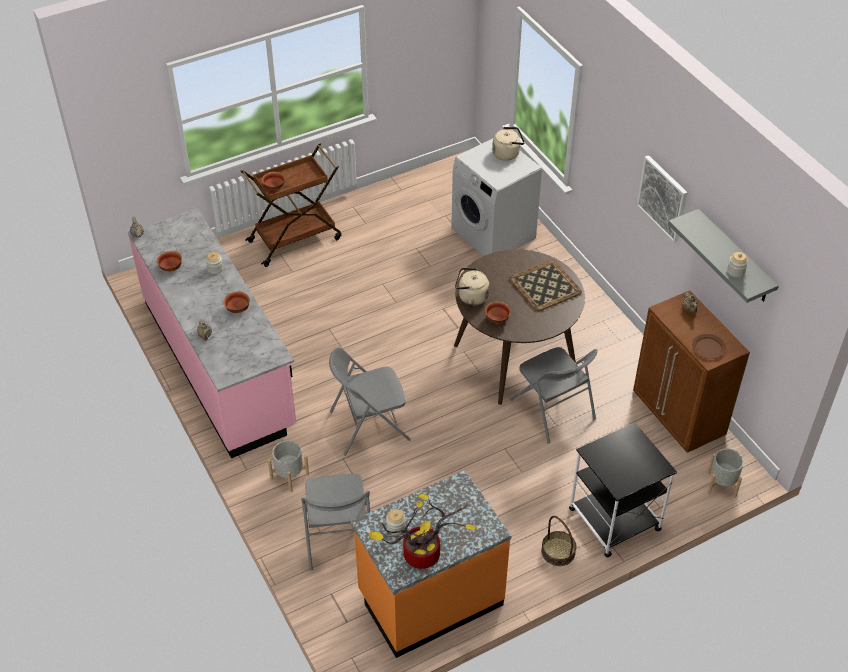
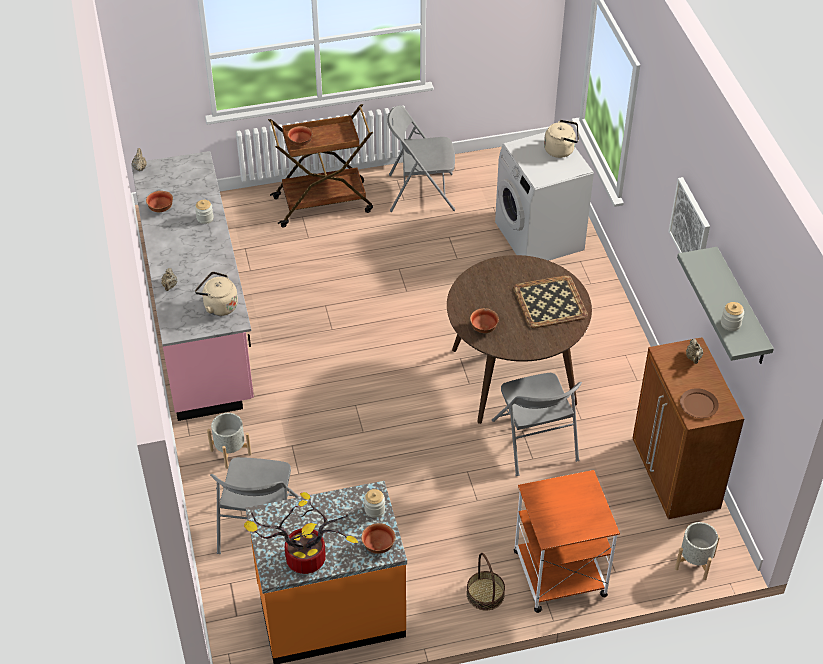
camera: 15 degrees right, 0 degrees up
bowl [223,291,250,313] -> bowl moved to [361,523,395,554]
grey chair [329,347,410,456] -> grey chair moved to [387,105,455,212]
jar [386,509,406,536] -> jar moved to [364,489,385,518]
beige kettle [455,268,489,305] -> beige kettle moved to [195,272,238,316]
black cart [569,422,677,558] -> orange cart [514,470,620,613]

